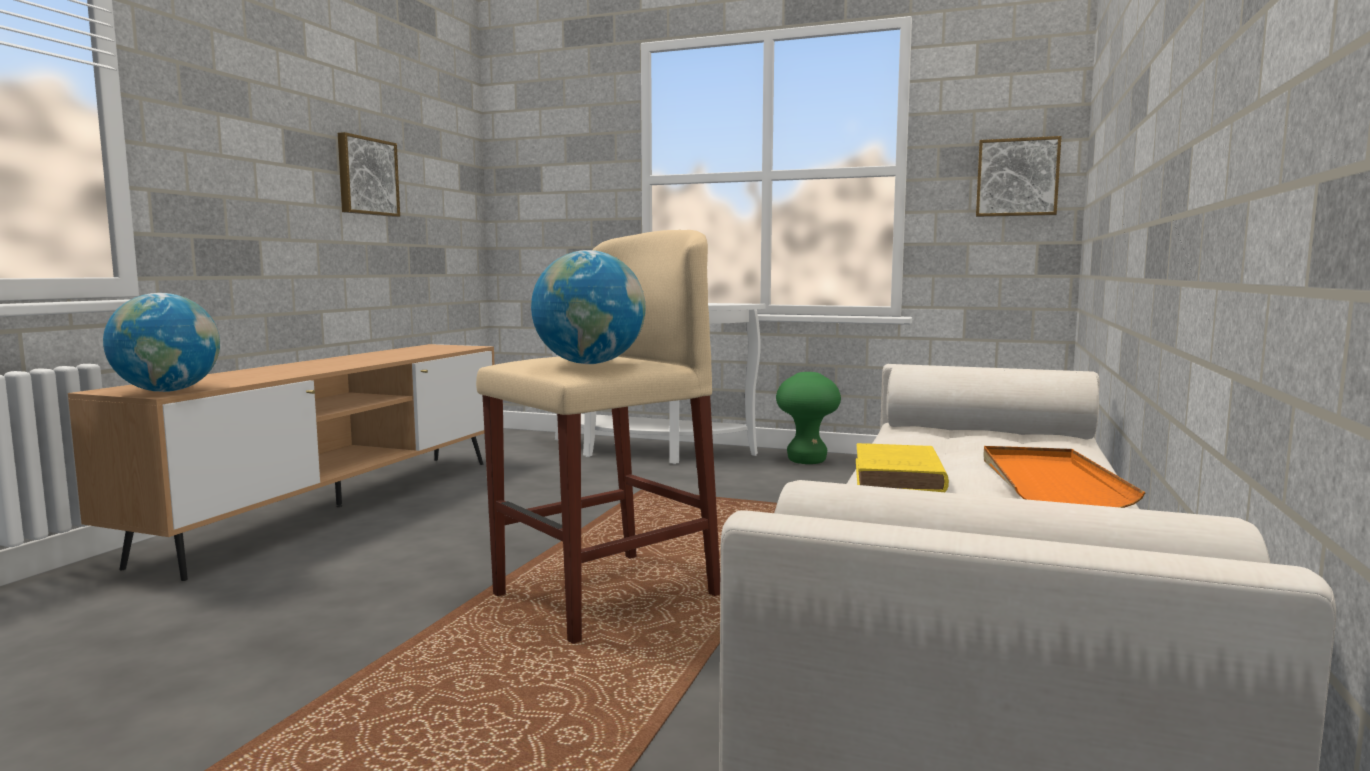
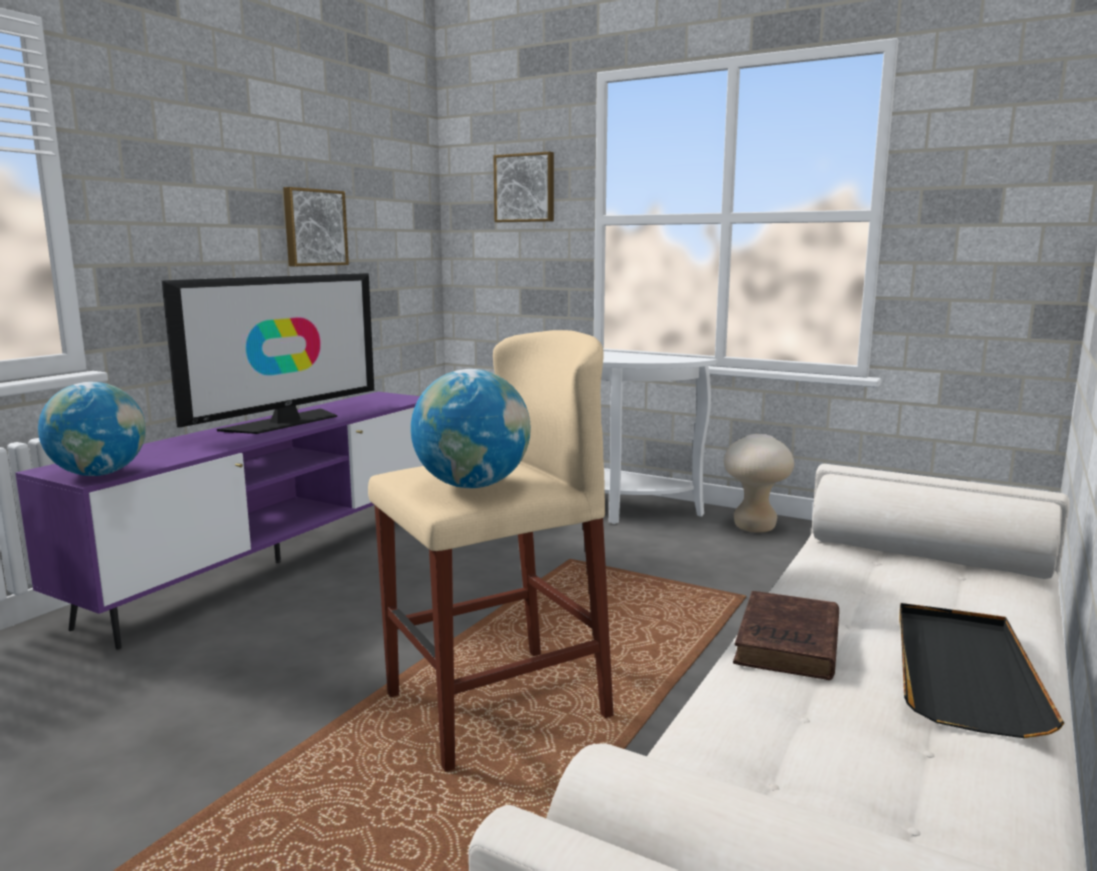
camera: 10 degrees right, 5 degrees up
brown tv stand [68,344,495,581] -> purple tv stand [15,392,424,650]
green stool [776,372,841,464] -> beige stool [724,434,794,533]
yellow book [856,443,949,492] -> brown book [733,591,839,680]
picture [976,136,1061,217] -> picture moved to [493,152,554,222]
orange tray [983,446,1146,508] -> black tray [899,603,1064,738]
none -> television [161,273,374,434]

